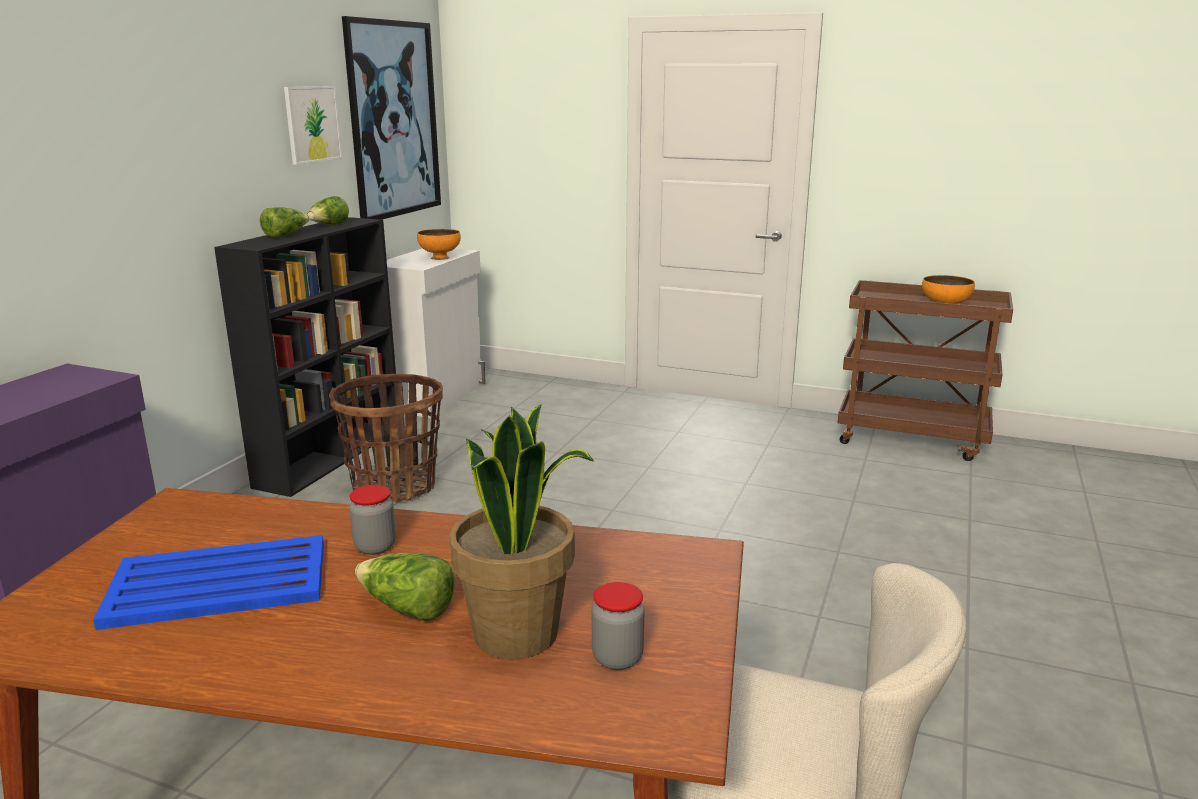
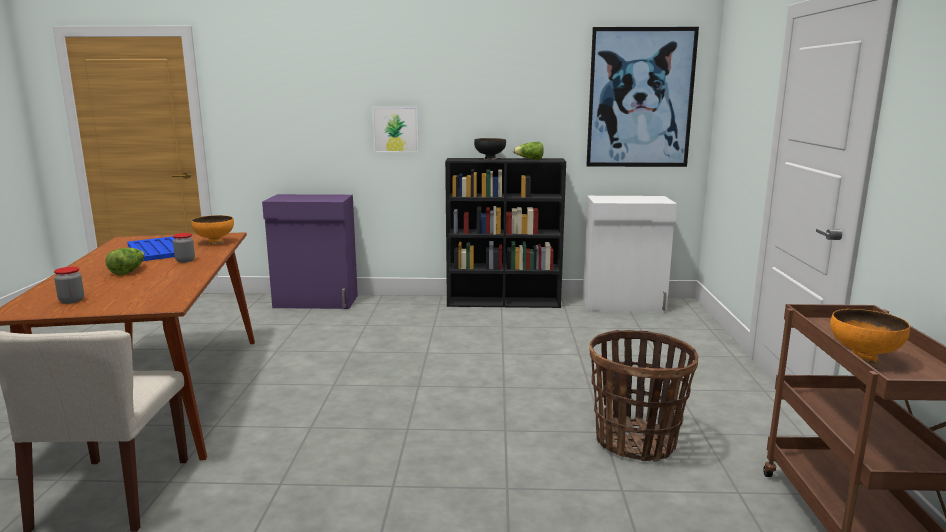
camera: 70 degrees right, 5 degrees down
lettuce [260,207,309,238] -> black bowl [474,138,506,160]
picture [284,86,342,165] -> picture moved to [372,107,419,153]
basket [329,374,443,503] -> basket moved to [589,330,698,462]
orange bowl [417,229,461,260] -> orange bowl moved to [191,215,234,245]
potted plant [449,404,594,660] -> none

